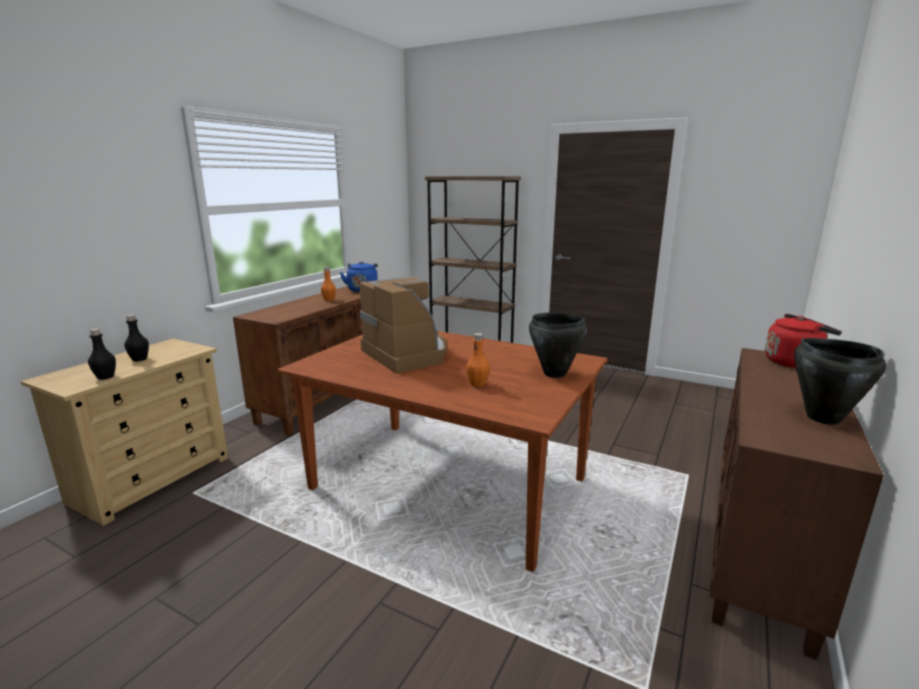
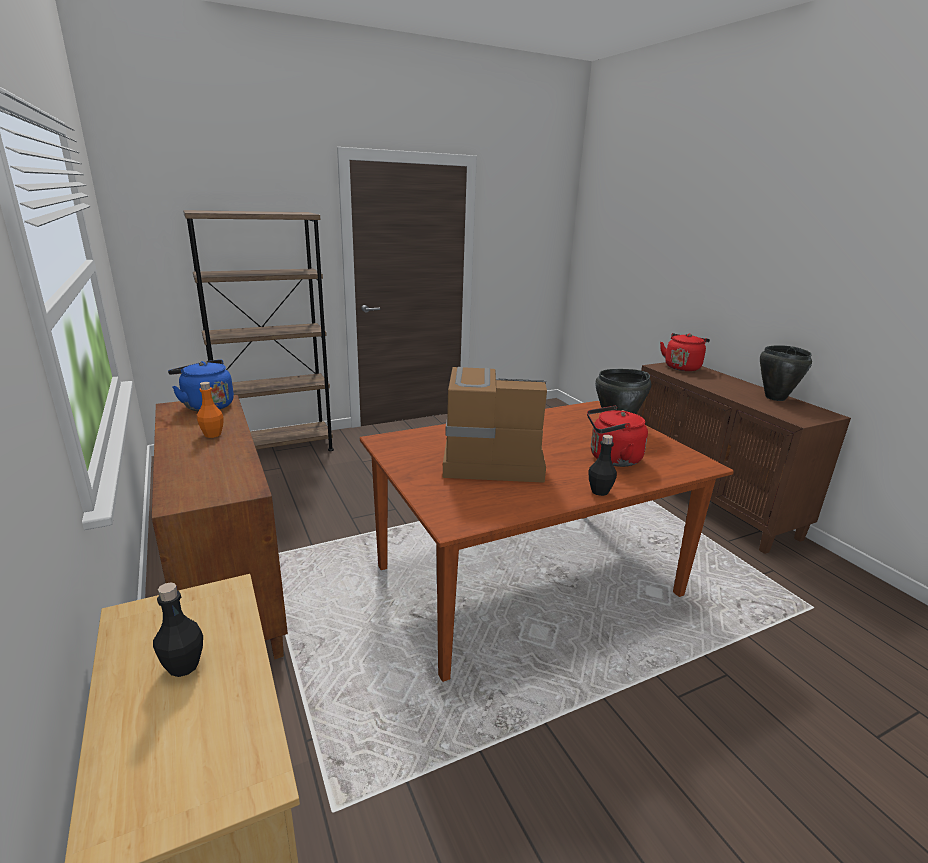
camera: 55 degrees left, 5 degrees up
black bottle [88,329,116,380] -> black bottle moved to [588,435,617,496]
orange bottle [466,333,490,387] -> red kettle [587,406,648,467]

